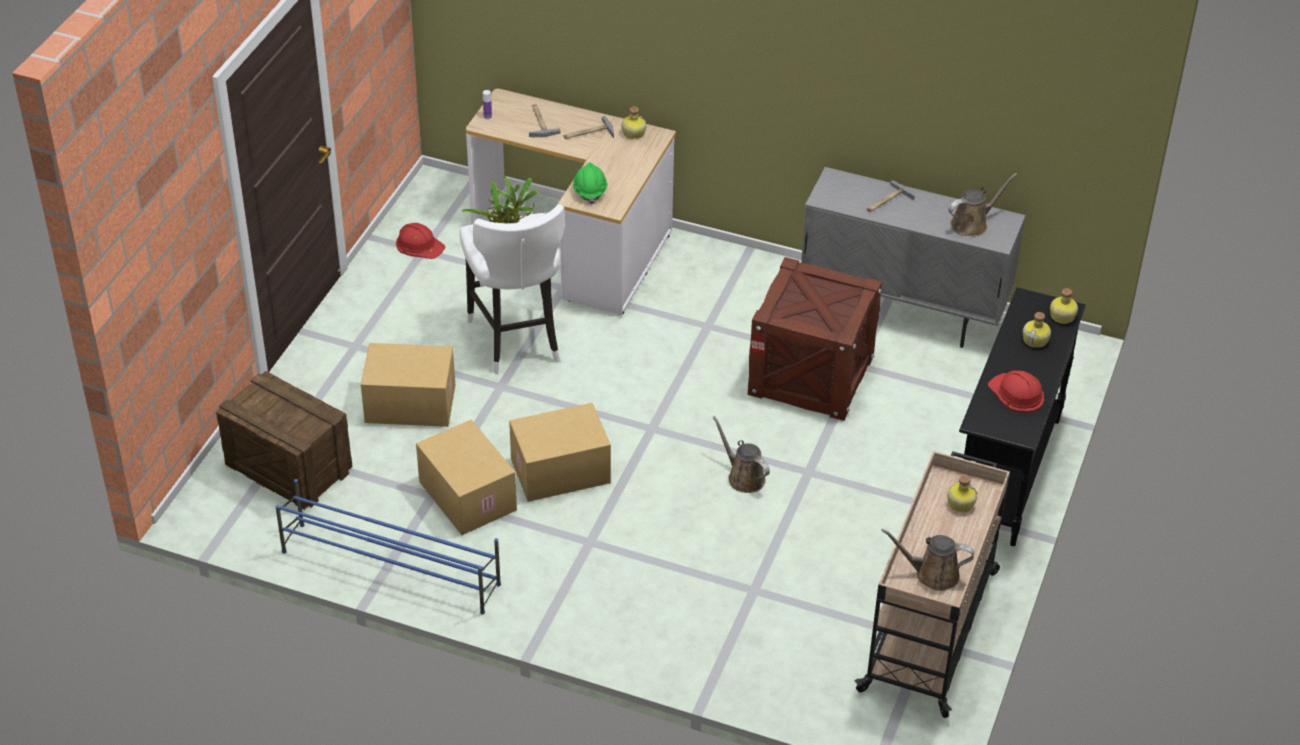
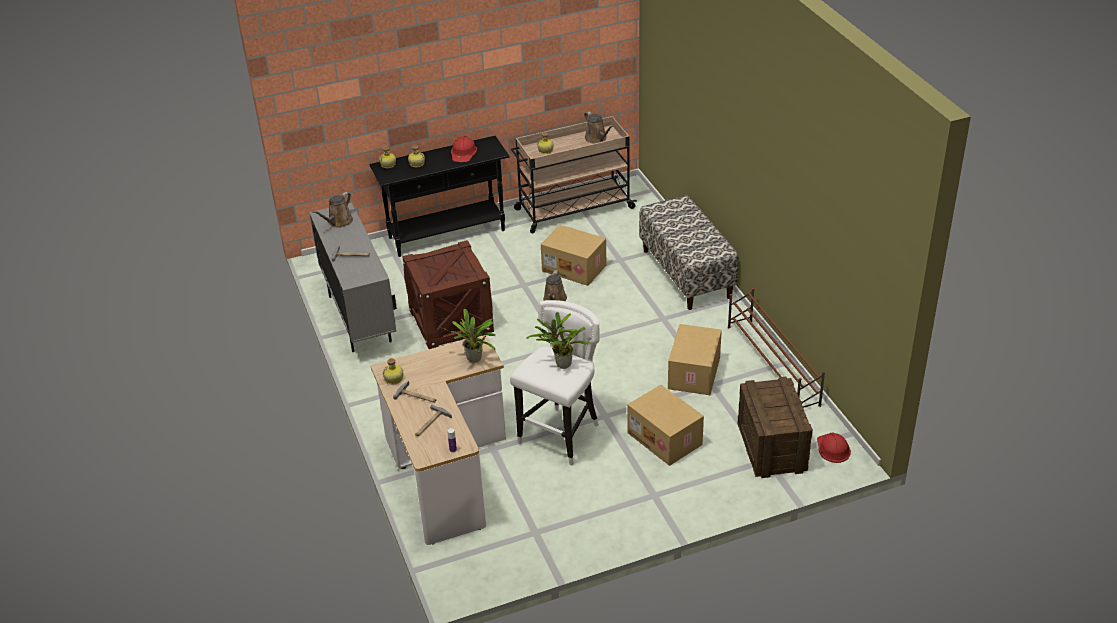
camera: 130 degrees left, 5 degrees down
blue shoe rack [276,479,501,614] -> brown shoe rack [728,288,825,408]
red hard hat [396,223,446,259] -> red hard hat moved to [817,433,851,463]
cardboard box [509,403,611,502] -> cardboard box moved to [541,225,606,286]
green hard hat [573,162,607,204] -> potted plant [440,309,496,363]
brown watering can [948,173,1017,236] -> brown watering can turned 75 degrees counterclockwise [313,192,353,228]
none -> bench [639,196,739,310]

